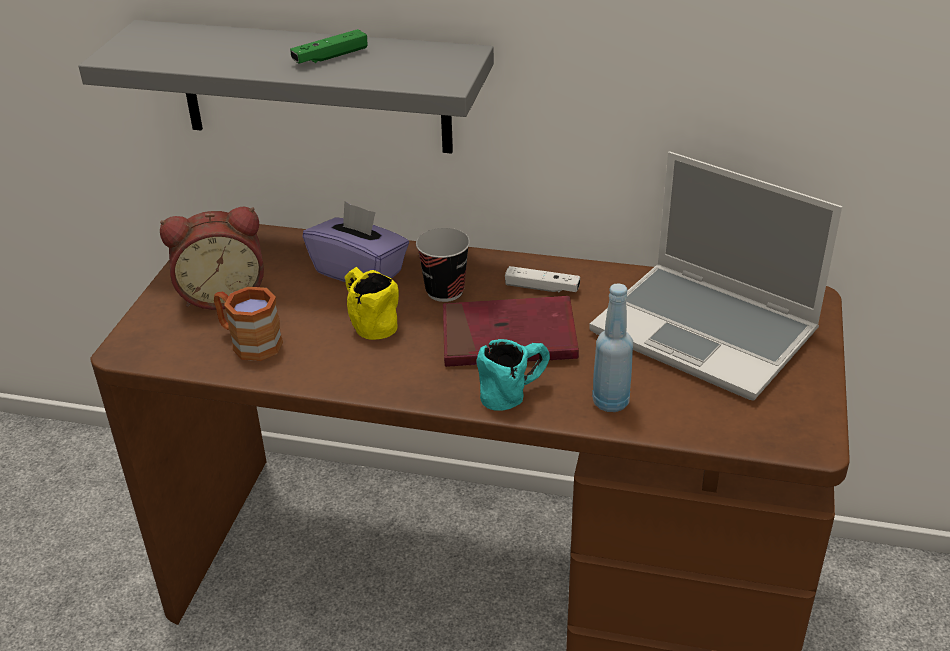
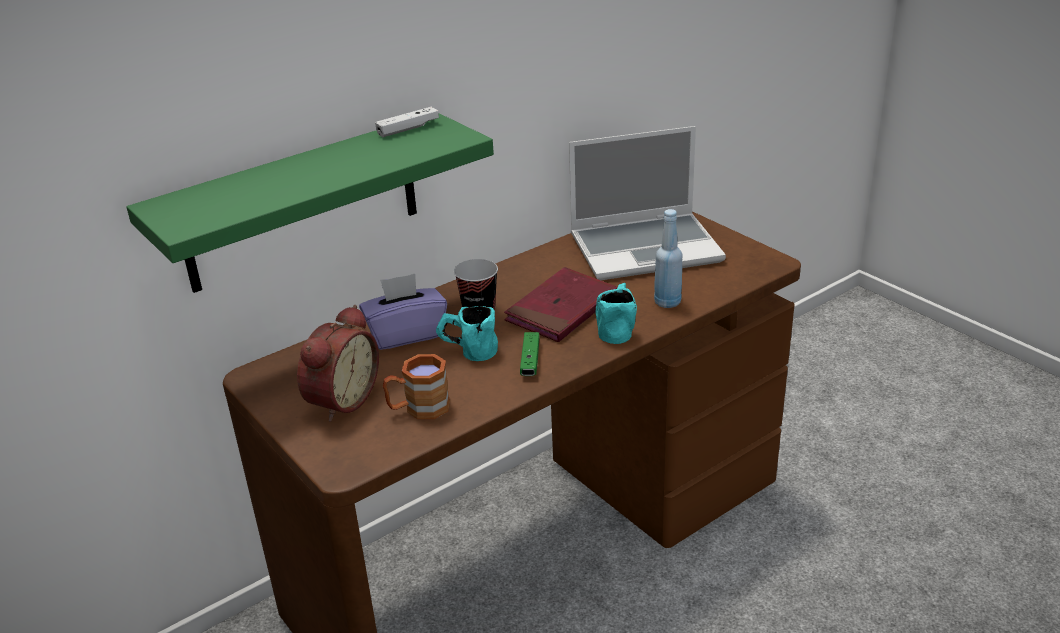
camera: 50 degrees left, 5 degrees down
grey shelf [78,20,494,154] -> green shelf [126,113,494,293]
green game controller [290,29,368,64] -> green game controller moved to [520,332,539,376]
yellow mug [344,266,399,340] -> turquoise mug [436,306,498,361]
white game controller [505,266,580,292] -> white game controller moved to [375,107,439,137]

